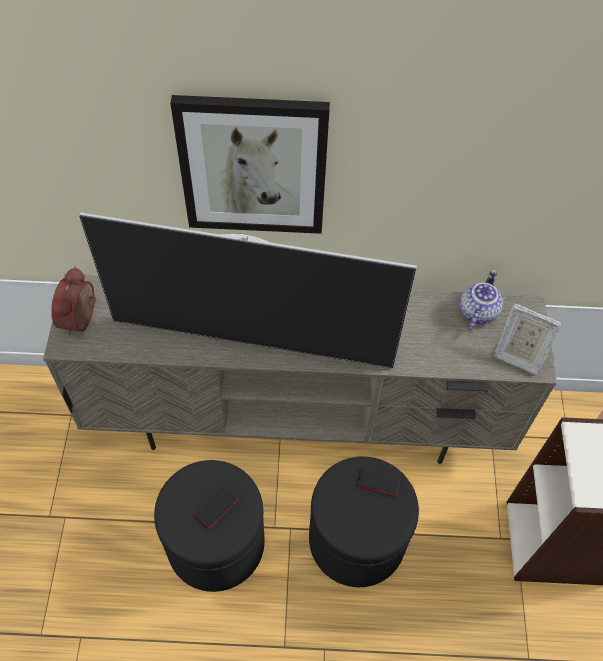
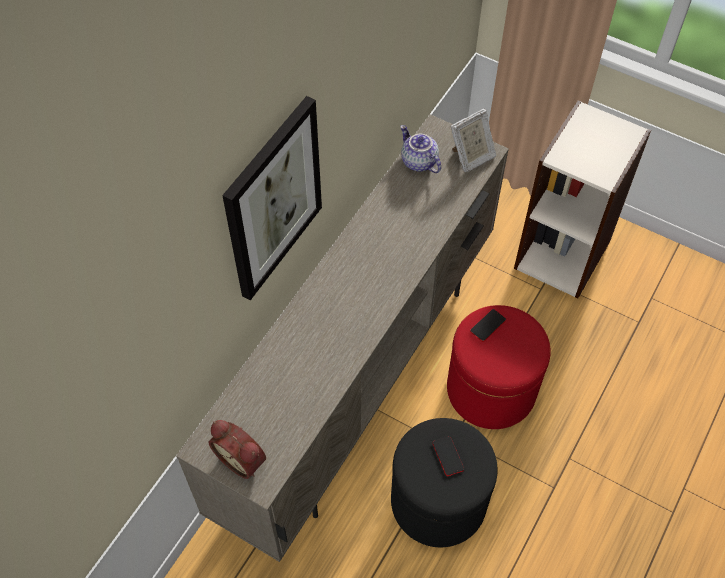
camera: 60 degrees left, 0 degrees up
television [79,213,417,368] -> none
black ottoman [309,457,419,587] -> red ottoman [447,305,551,429]

